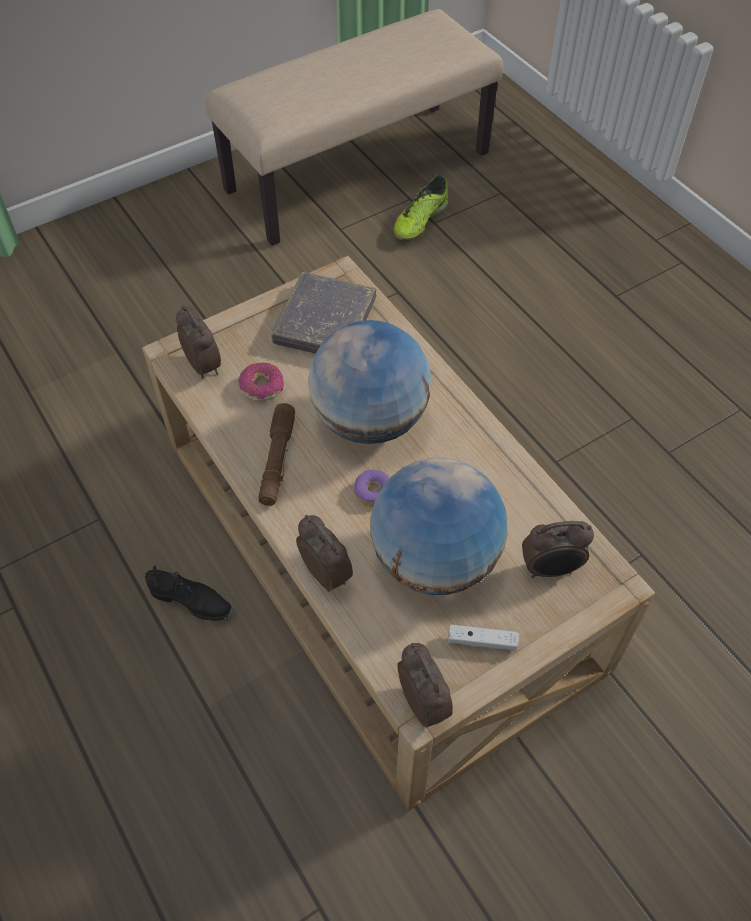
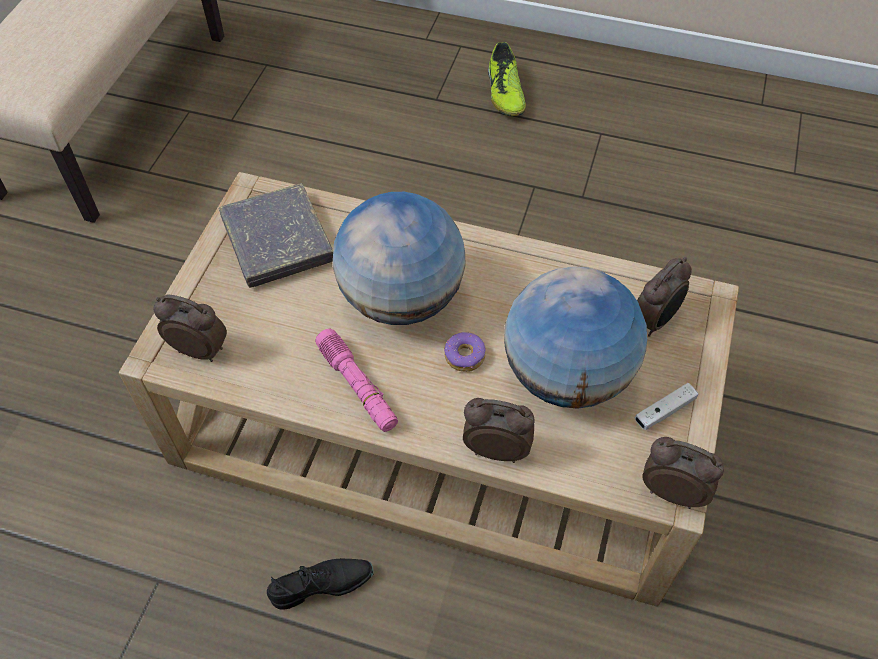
camera: 40 degrees left, 0 degrees up
donut [238,363,284,401] -> none
brown flashlight [259,403,295,506] -> pink flashlight [315,328,398,432]
shoe [393,175,448,241] -> shoe moved to [488,42,526,116]

